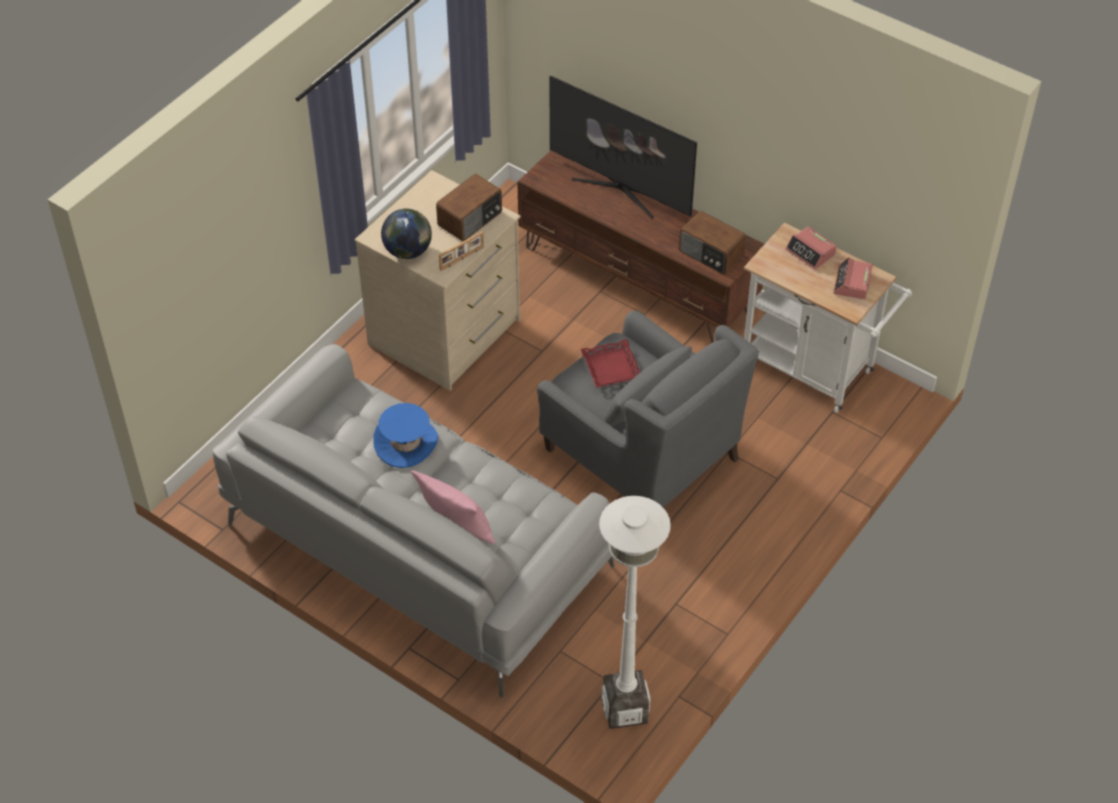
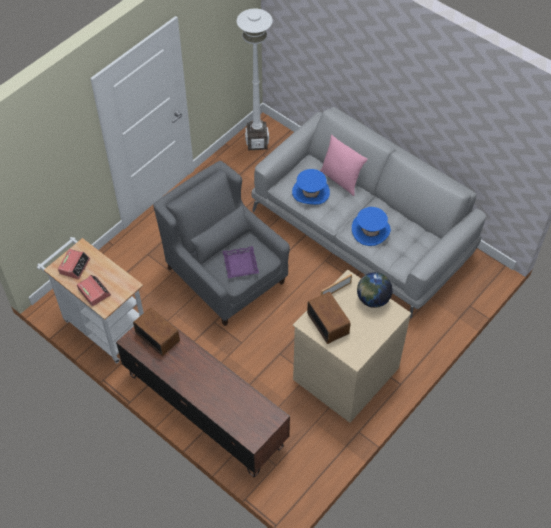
camera: 175 degrees left, 5 degrees up
radio [436,174,502,241] -> radio turned 105 degrees clockwise [307,292,351,344]
television [549,76,697,218] -> none
red tray [581,339,640,388] -> purple tray [223,246,259,278]
none -> blue hat [292,169,330,205]

